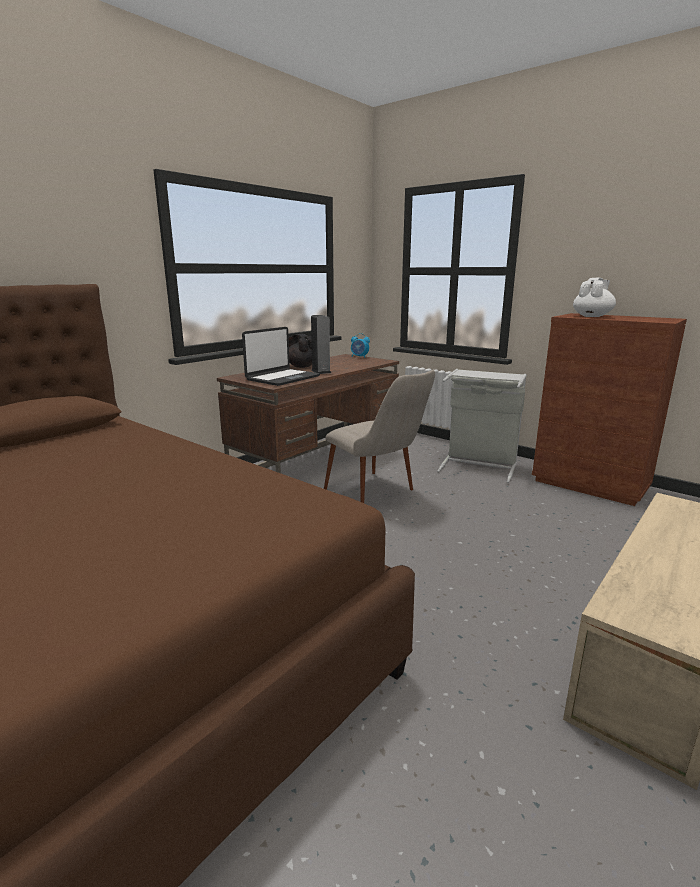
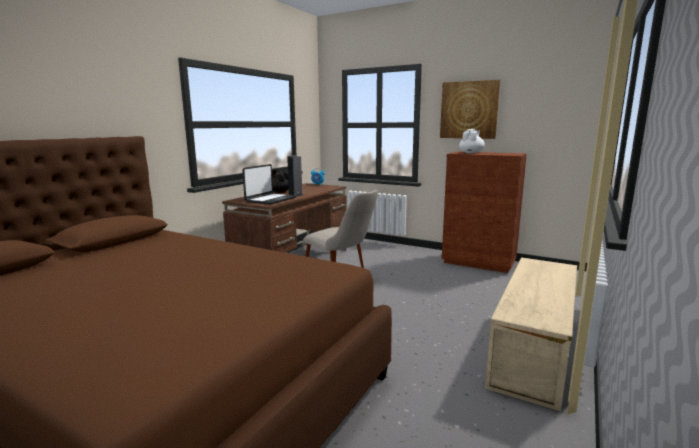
camera: 10 degrees left, 5 degrees down
grey laundry basket [437,369,527,483] -> none
none -> picture [440,80,500,139]

